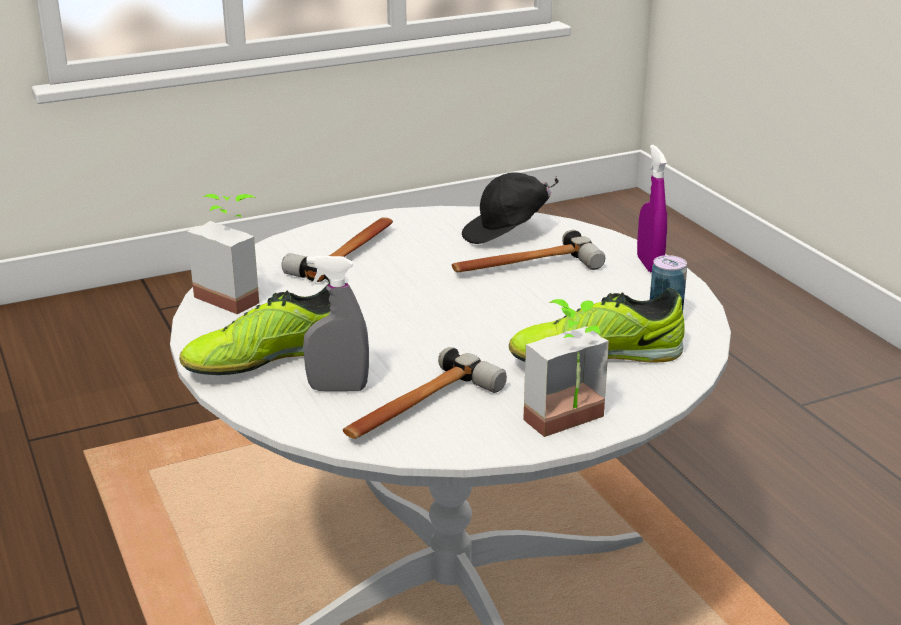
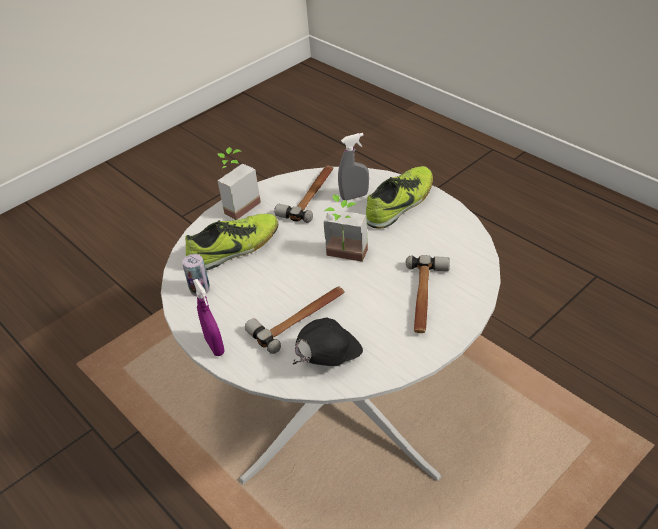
camera: 165 degrees right, 15 degrees up
potted plant [187,194,259,314] -> potted plant moved to [323,195,368,262]

